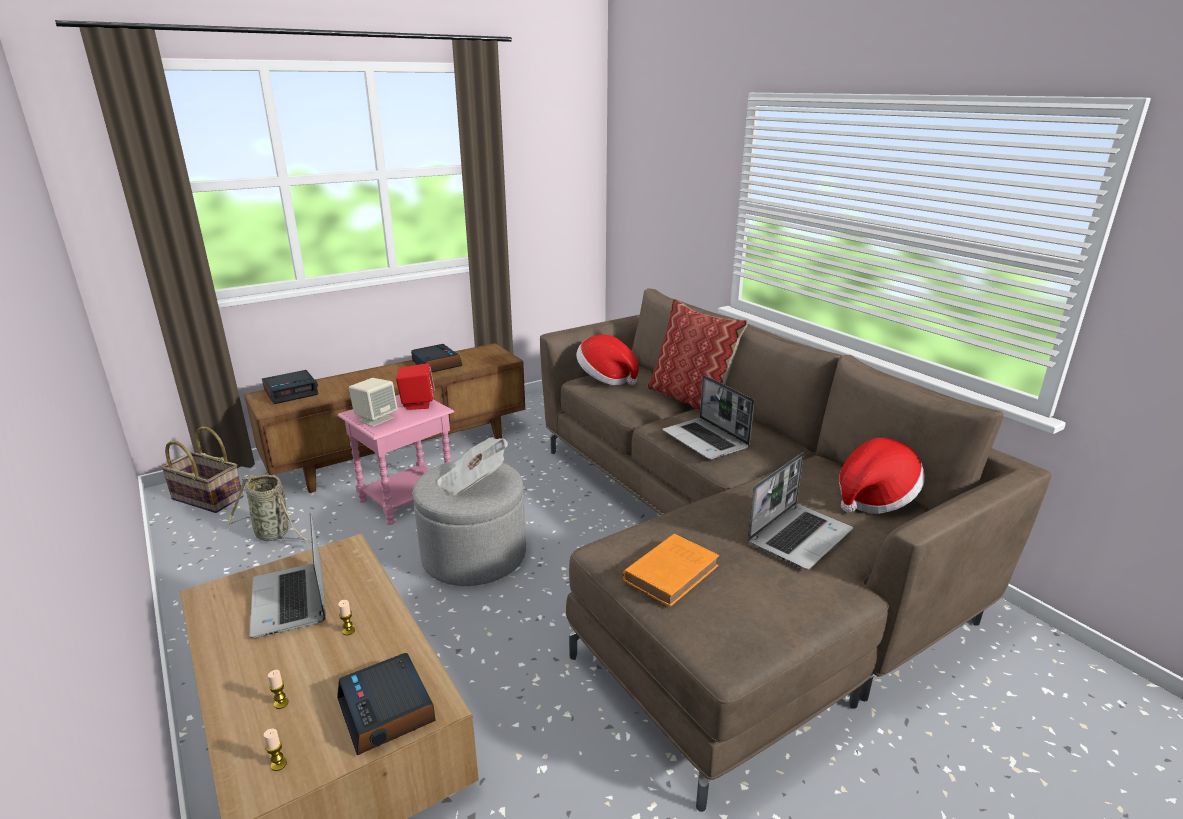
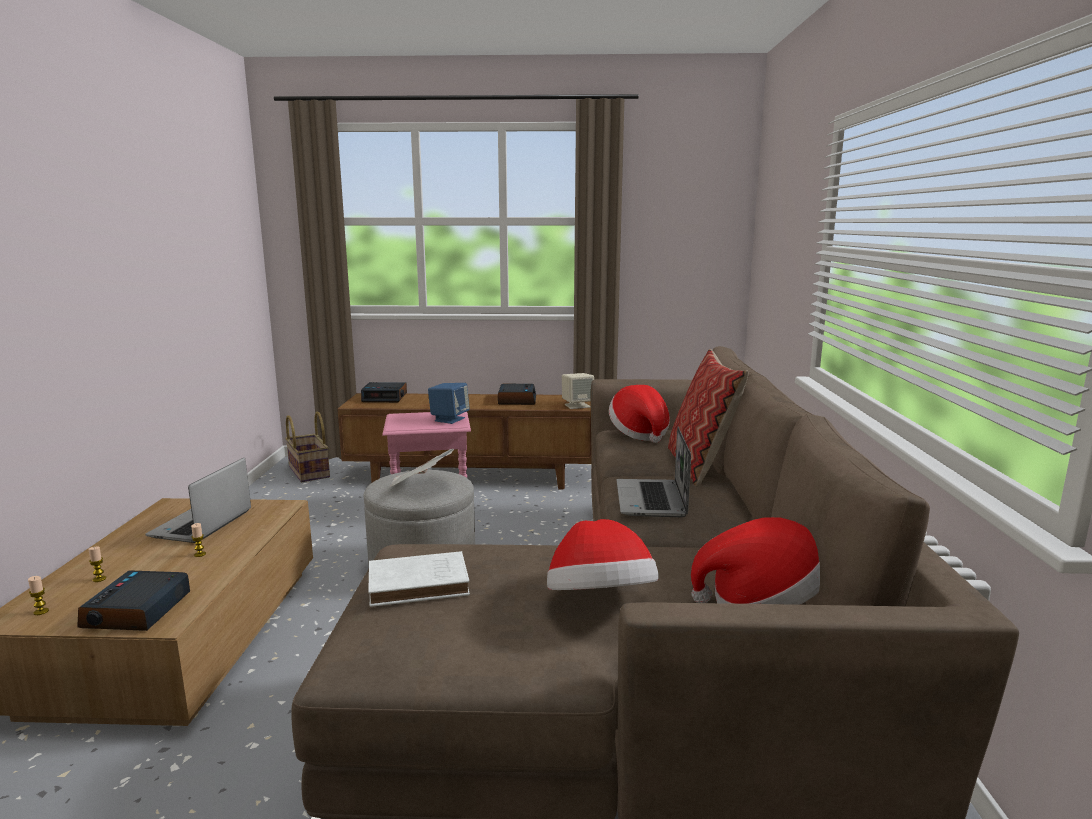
camera: 35 degrees right, 10 degrees down
basket [227,475,312,543] -> none
beige speaker [349,378,398,427] -> beige speaker moved to [562,373,594,409]
red speaker [396,363,435,410] -> blue speaker [428,383,470,424]
orange book [623,534,719,607] -> white book [368,551,470,607]
laptop [747,452,853,570] -> hat [547,519,659,590]

